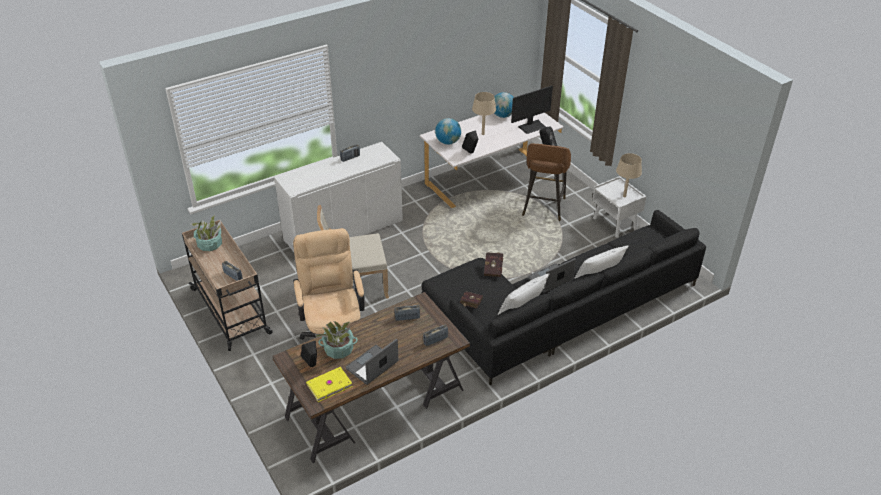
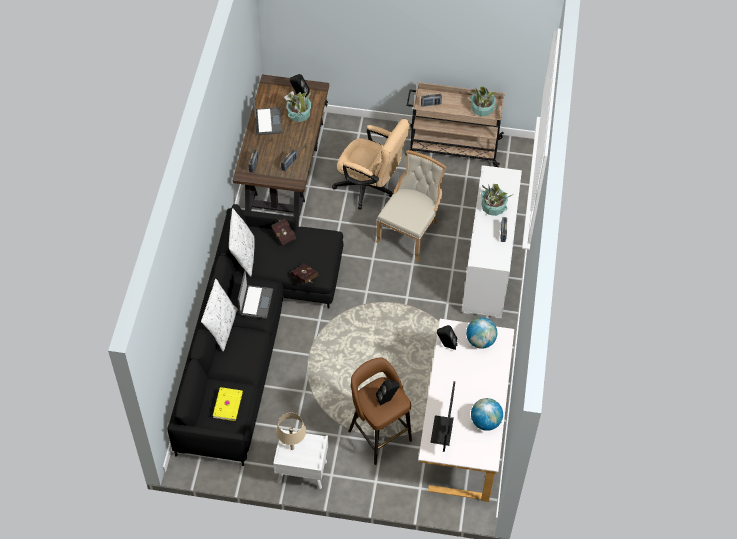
camera: 130 degrees right, 15 degrees up
yellow book [306,367,353,402] -> yellow book moved to [213,387,243,421]
beige table lamp [472,92,496,135] -> none
none -> potted plant [481,184,512,216]

